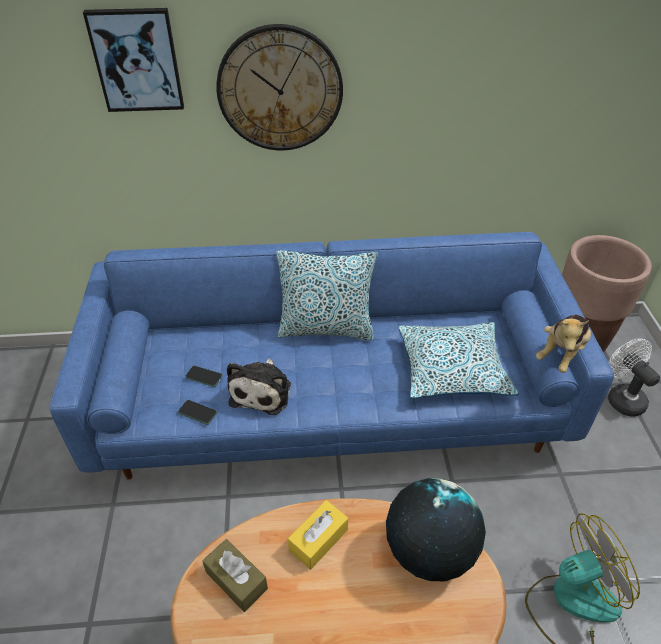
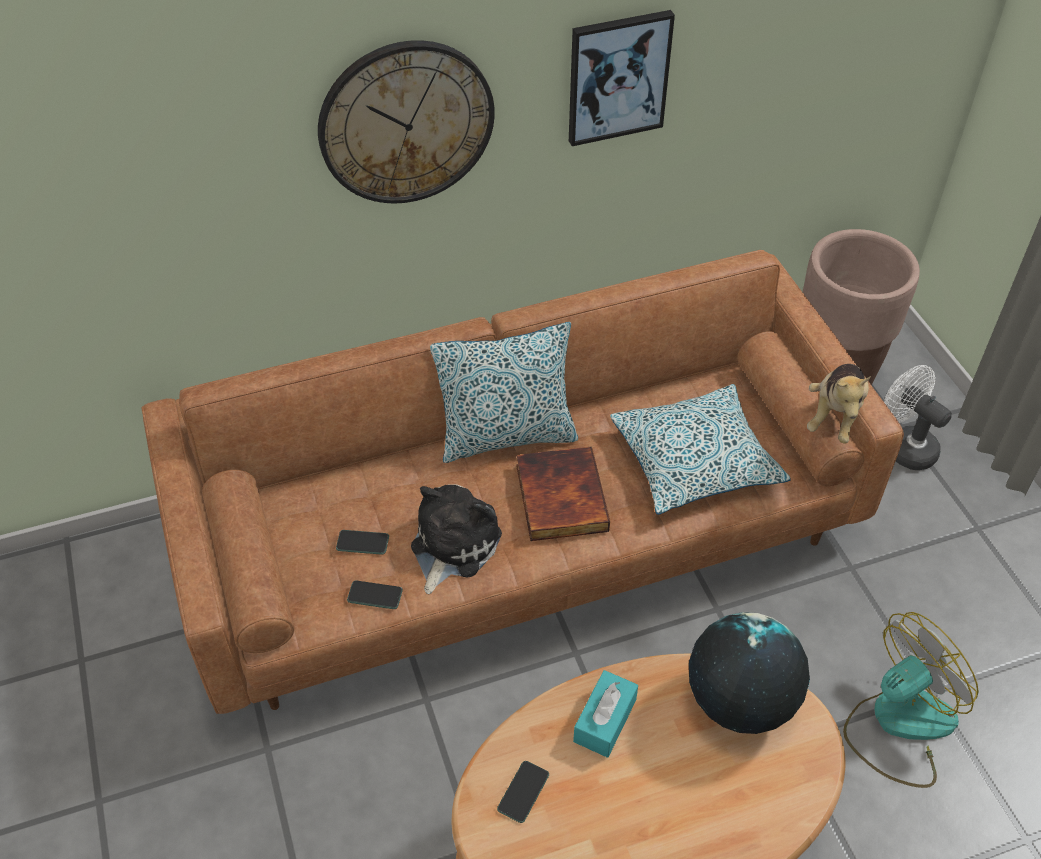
camera: 15 degrees left, 5 degrees up
blue sofa [50,232,614,480] -> brown sofa [141,250,904,714]
picture [83,8,184,112] -> picture moved to [569,10,675,146]
brown tissue box [202,539,268,612] -> phone [497,761,549,823]
plush toy [227,359,291,415] -> plush toy turned 150 degrees counterclockwise [411,484,502,594]
yellow tissue box [288,500,348,570] -> turquoise tissue box [573,670,638,758]
none -> book [516,447,610,541]

